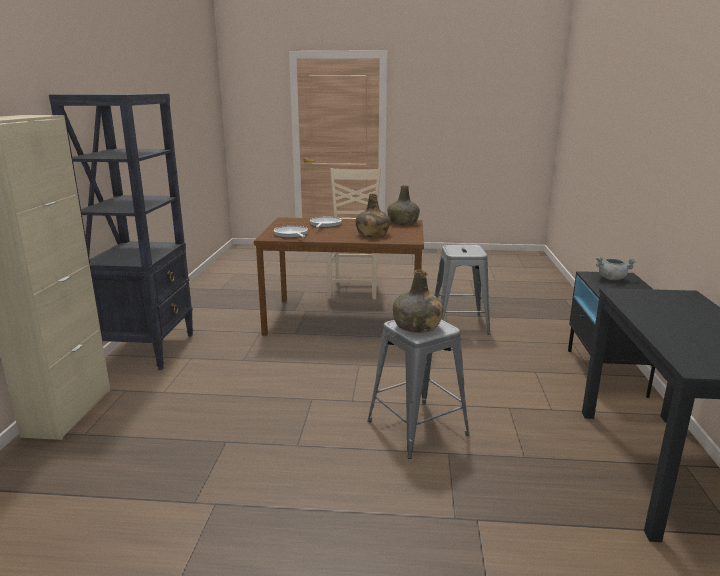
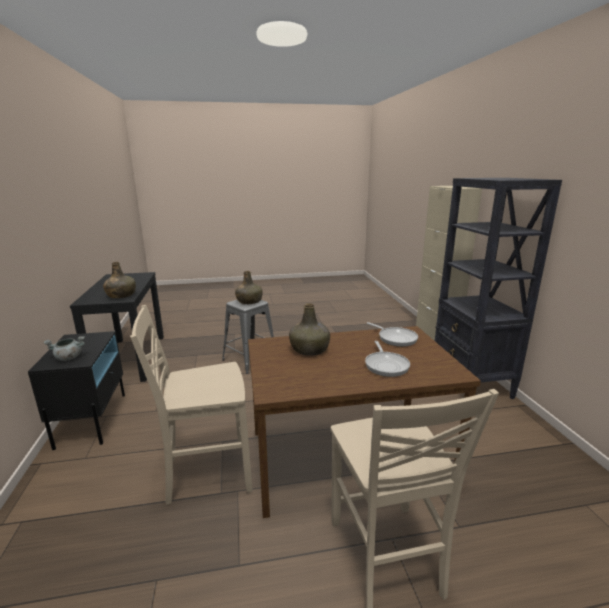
camera: 165 degrees right, 0 degrees up
green bottle [387,185,420,225] -> green bottle moved to [103,262,136,298]
grey stool [434,245,490,335] -> beige chair [130,305,252,505]

